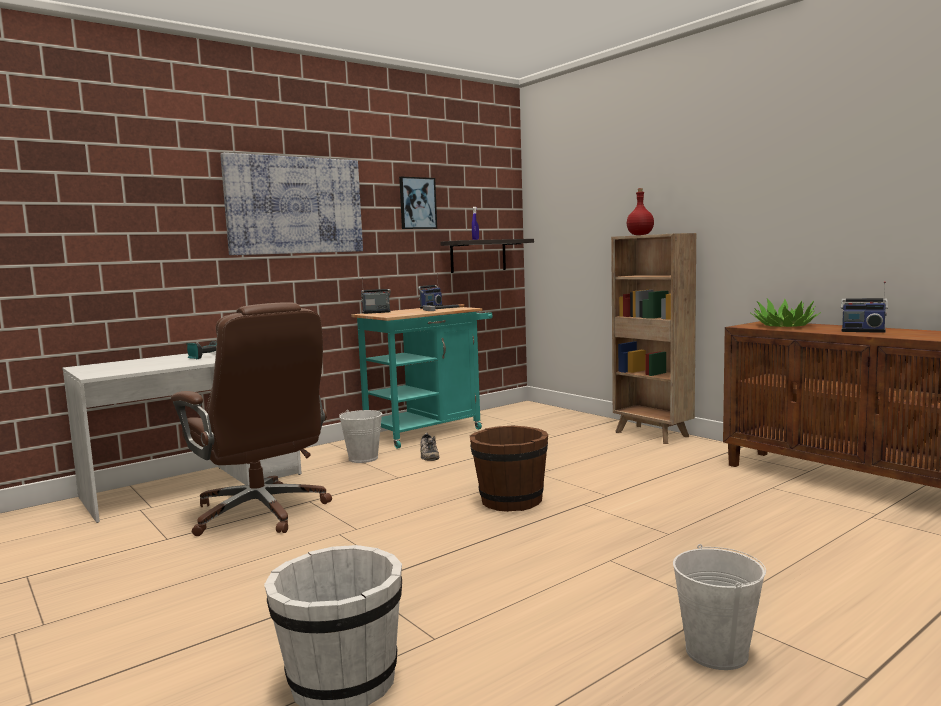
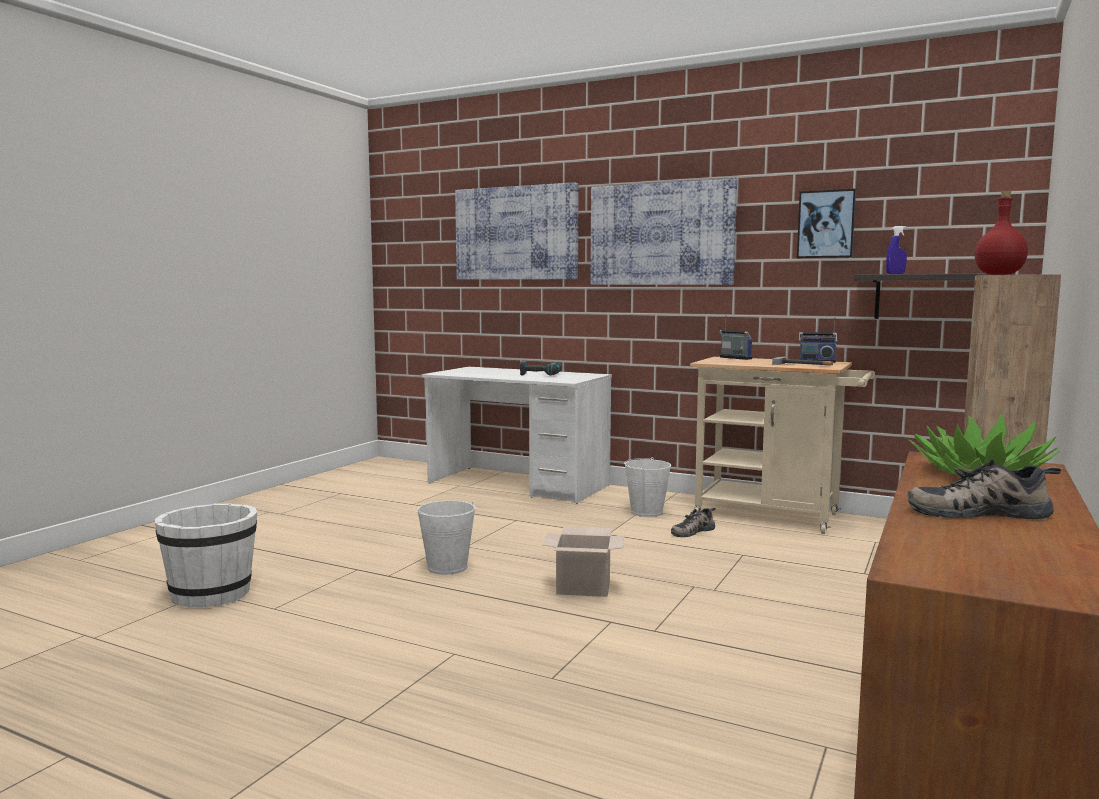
camera: 65 degrees right, 0 degrees up
brown office chair [171,302,332,536] -> none
turquoise cart [351,307,493,449] -> beige cart [690,357,875,534]
brown bucket [470,426,548,512] -> cardboard box [542,526,624,597]
white bucket [673,544,766,670] -> white bucket moved to [417,501,475,575]
radio [841,281,888,333] -> shoe [908,459,1061,519]
none -> picture [455,182,578,280]

